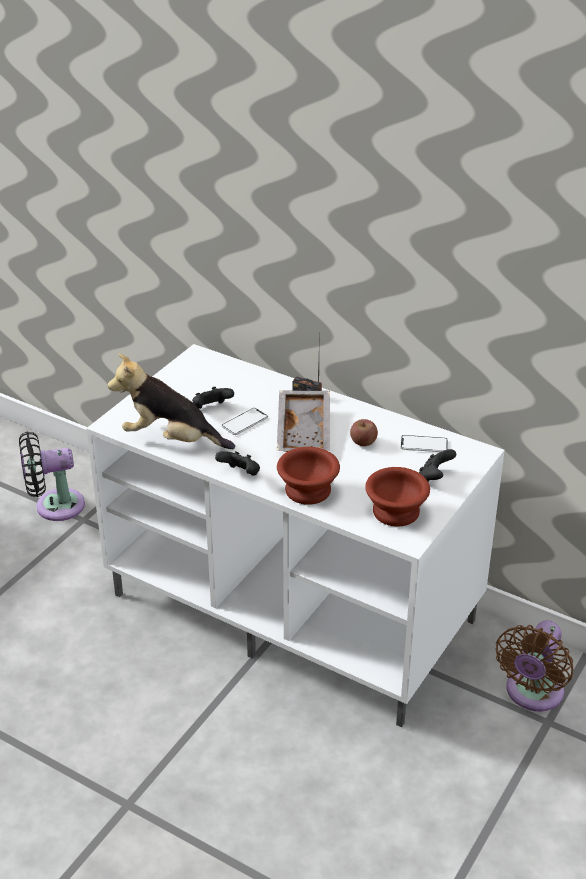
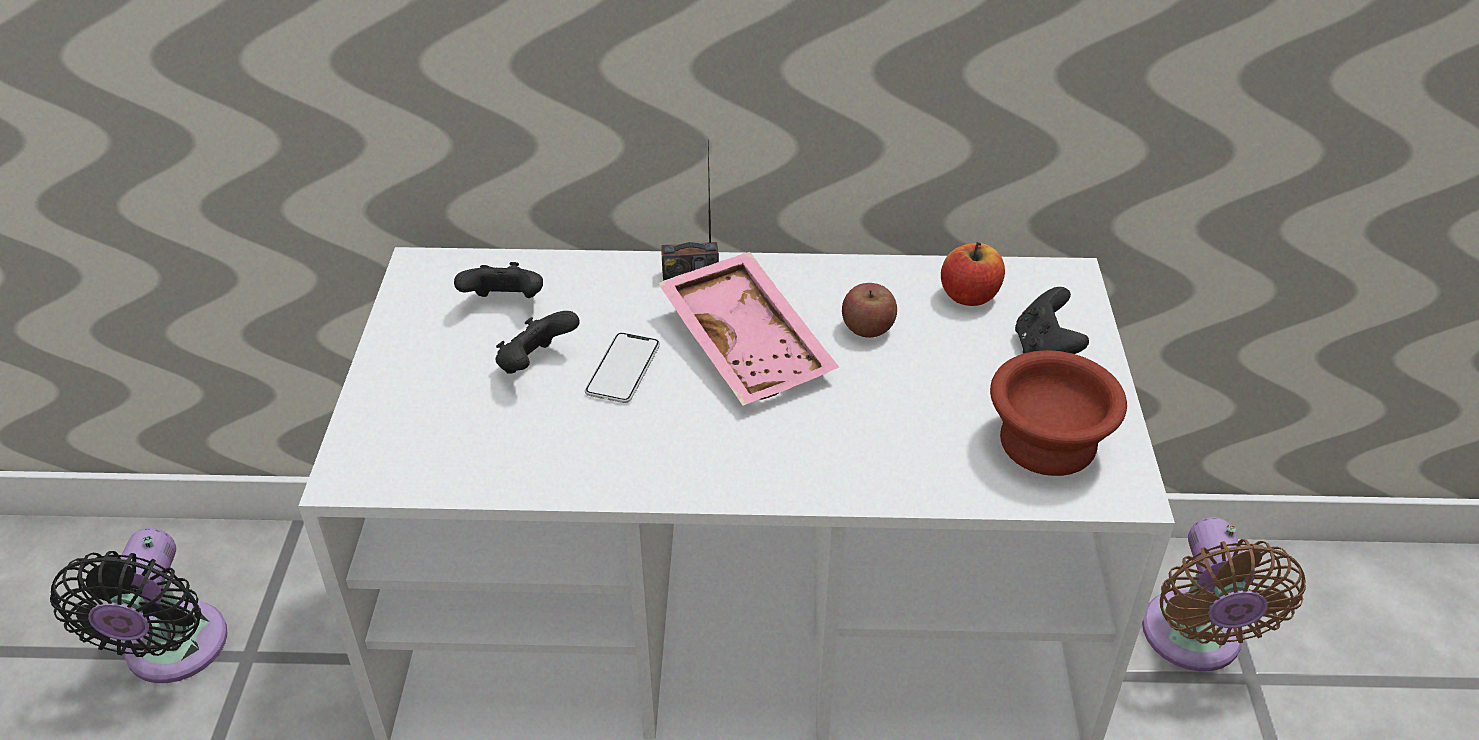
camera: 30 degrees left, 5 degrees up
black fan [19,432,85,521] -> black fan turned 45 degrees counterclockwise [50,528,228,683]
plush toy [108,354,235,449] -> none
black game controller [215,451,260,476] -> black game controller moved to [454,262,543,298]
grey tray [277,390,330,452] -> pink tray [658,252,839,406]
brown bowl [277,447,340,505] -> none
phone [400,435,448,452] -> apple [941,242,1005,306]

